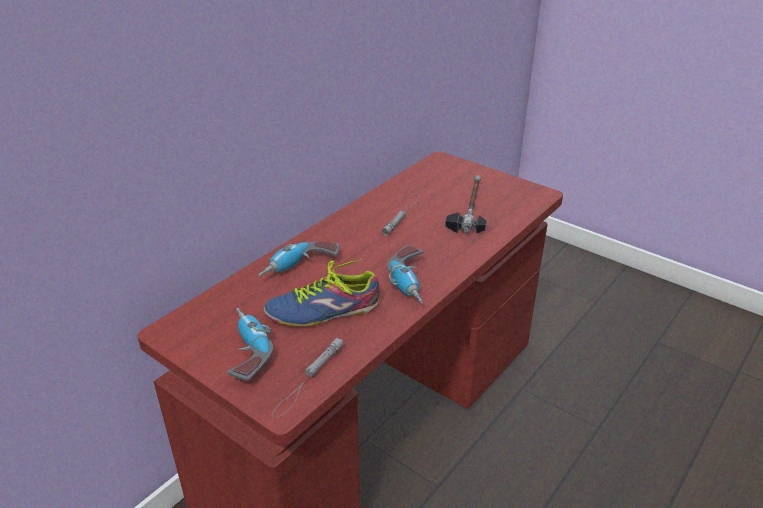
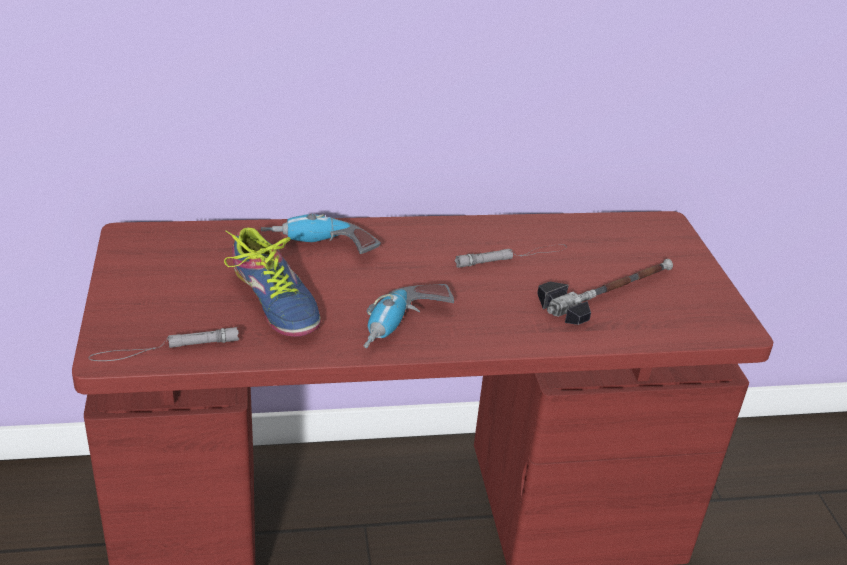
camera: 40 degrees right, 0 degrees up
power drill [227,308,273,381] -> none
shoe [264,259,380,327] -> shoe turned 150 degrees counterclockwise [224,228,321,337]

